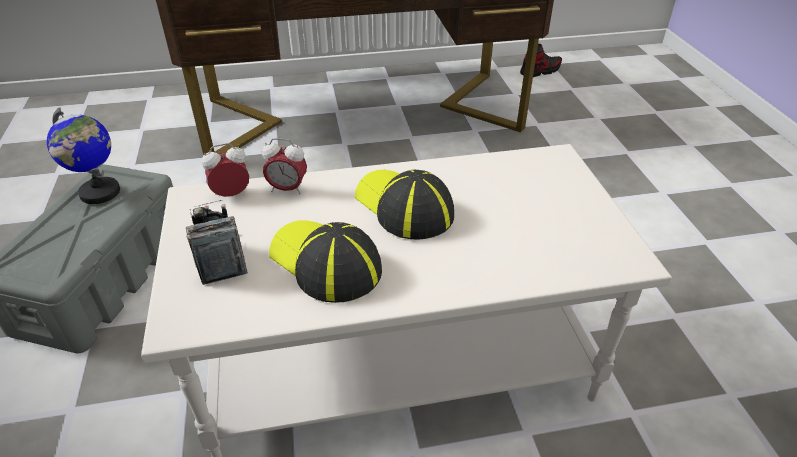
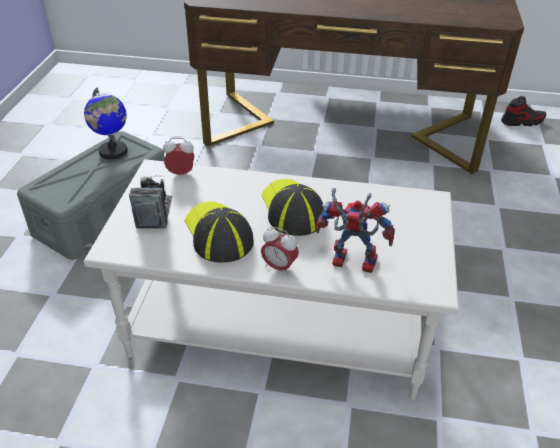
camera: 20 degrees right, 0 degrees up
alarm clock [262,138,307,195] -> alarm clock moved to [261,227,299,275]
none -> toy robot [316,188,395,273]

